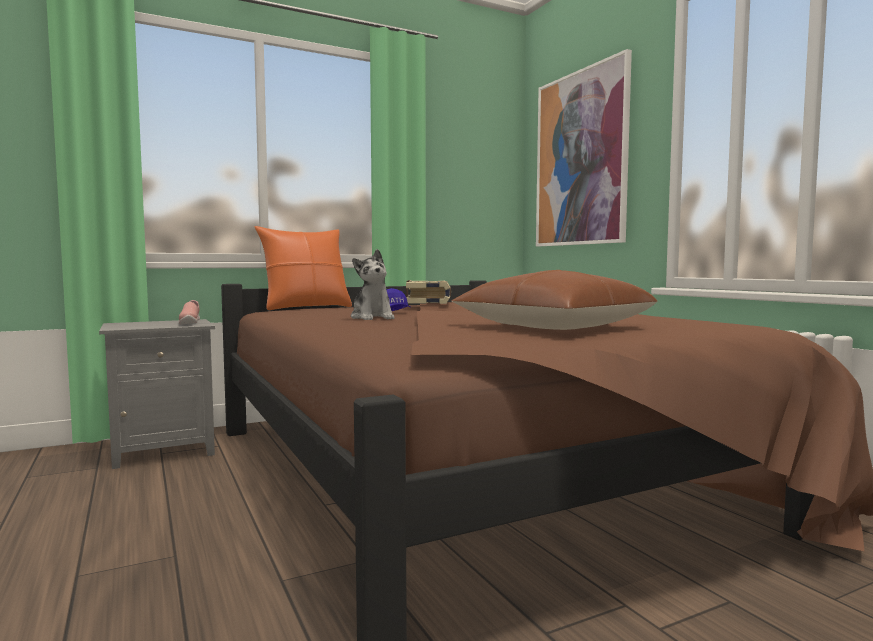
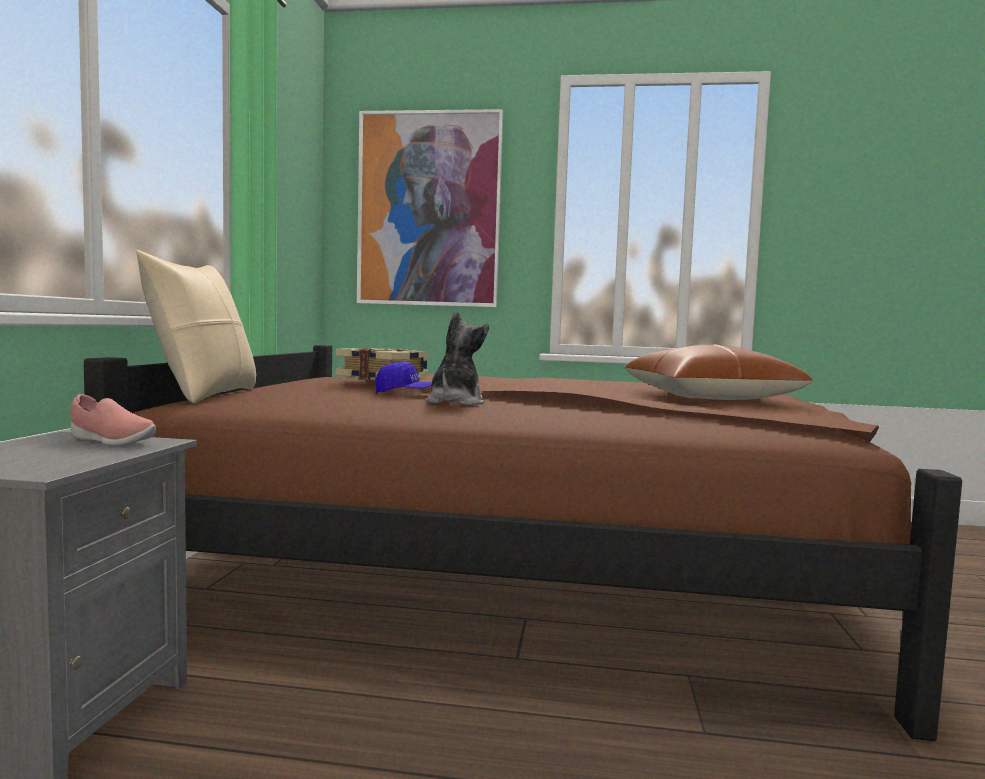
camera: 55 degrees left, 0 degrees up
orange pillow [255,226,352,310] -> beige pillow [136,250,256,403]
plush toy [351,249,394,320] -> plush toy turned 90 degrees counterclockwise [427,311,489,406]

